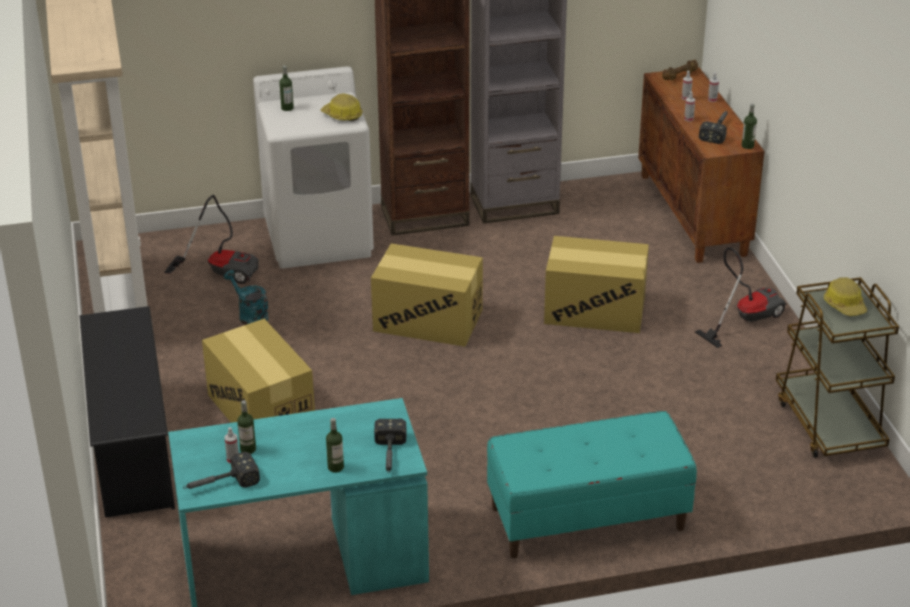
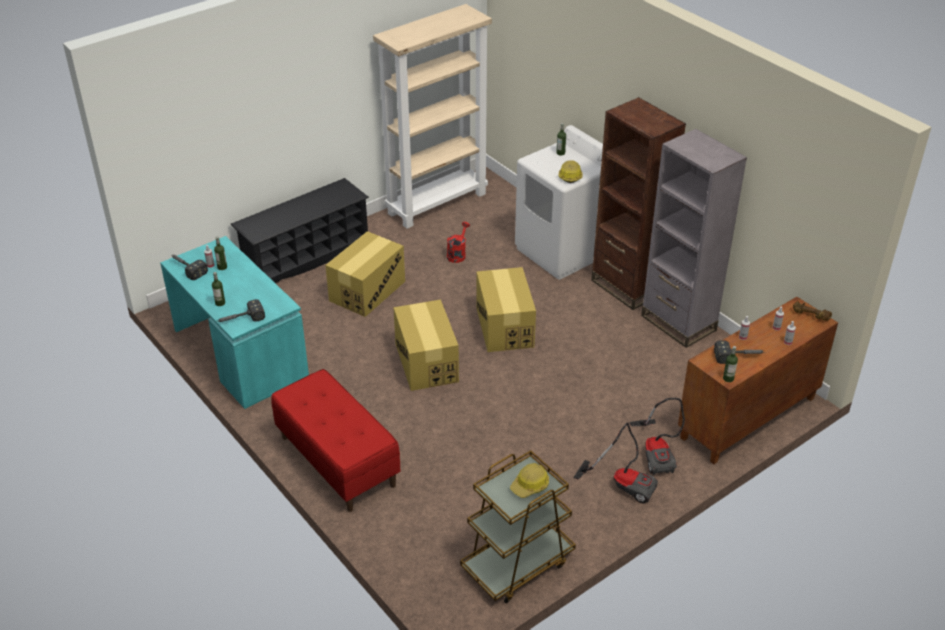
camera: 65 degrees right, 5 degrees up
vacuum cleaner [165,195,259,284] -> vacuum cleaner moved to [629,398,685,476]
turquoise watering can [224,270,268,325] -> red watering can [447,222,470,263]
turquoise bench [487,411,697,558] -> red bench [271,369,400,512]
cardboard box [544,236,649,333] -> cardboard box moved to [393,299,459,391]

